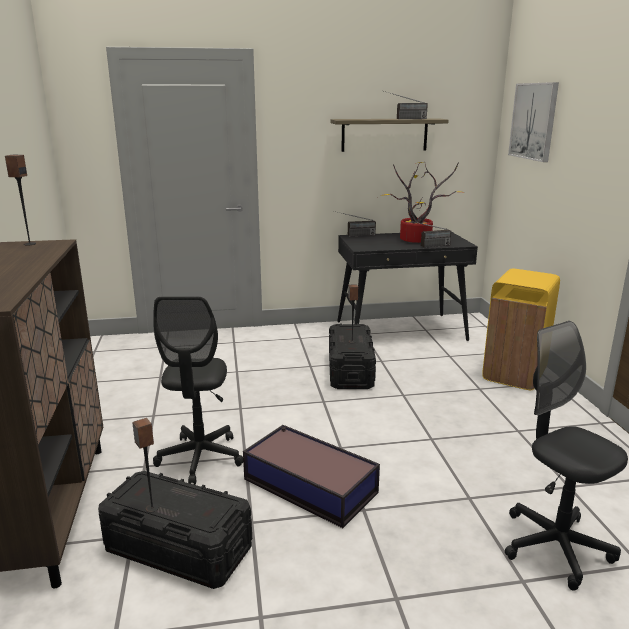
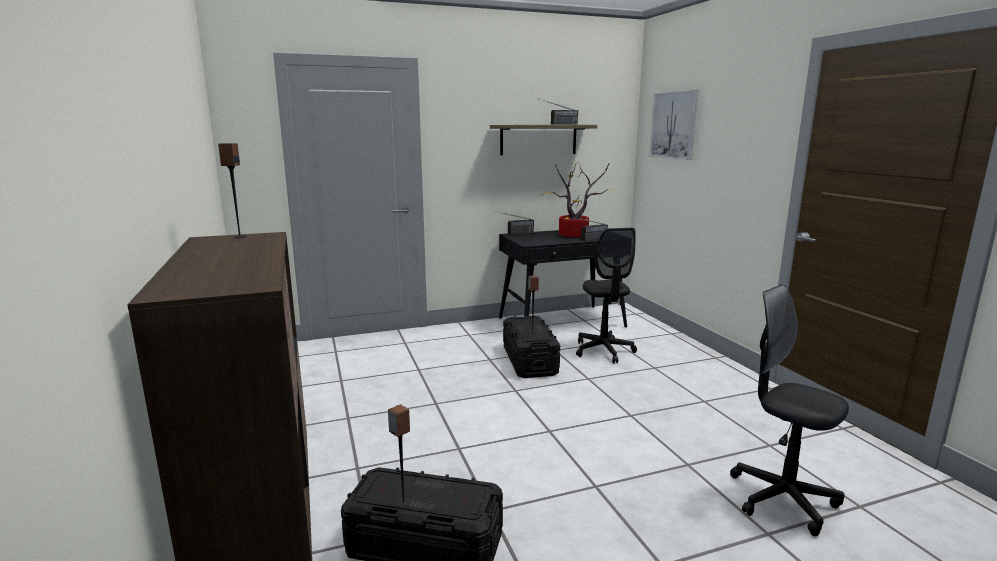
camera: 10 degrees left, 5 degrees down
black office chair [153,296,243,485] -> black office chair moved to [576,228,637,363]
storage box [243,425,380,528] -> none
yellow trash can [482,269,560,390] -> none

